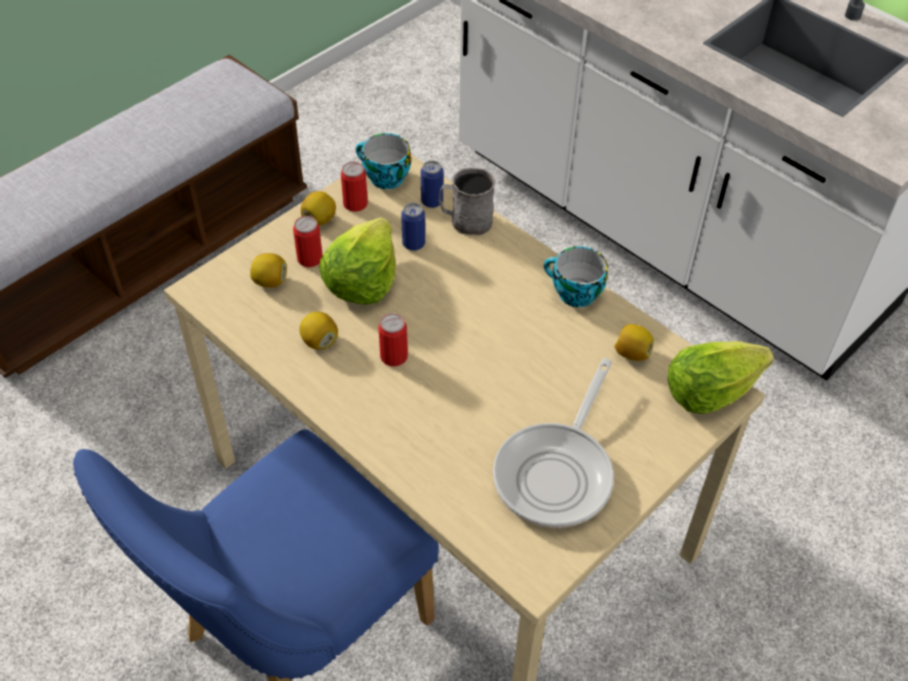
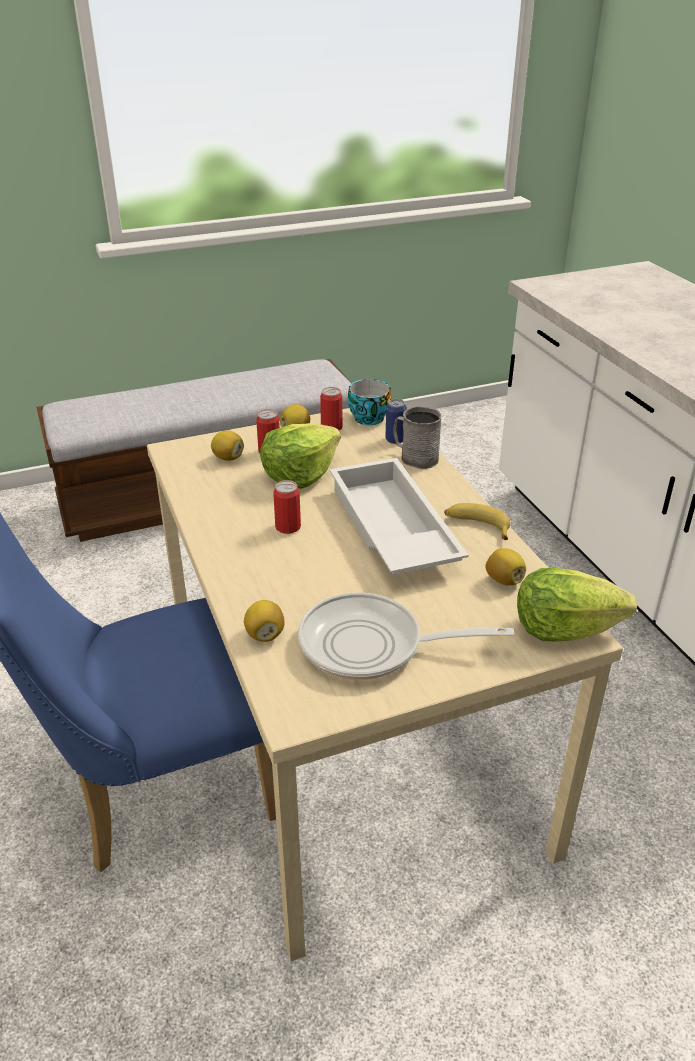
camera: 25 degrees right, 15 degrees down
lemon [299,312,338,350] -> lemon moved to [244,600,285,642]
can [401,203,425,251] -> none
frying pan [493,358,614,528] -> frying pan turned 45 degrees clockwise [298,592,514,680]
cup [544,246,608,307] -> banana [444,503,511,540]
none -> white tray [330,458,468,575]

